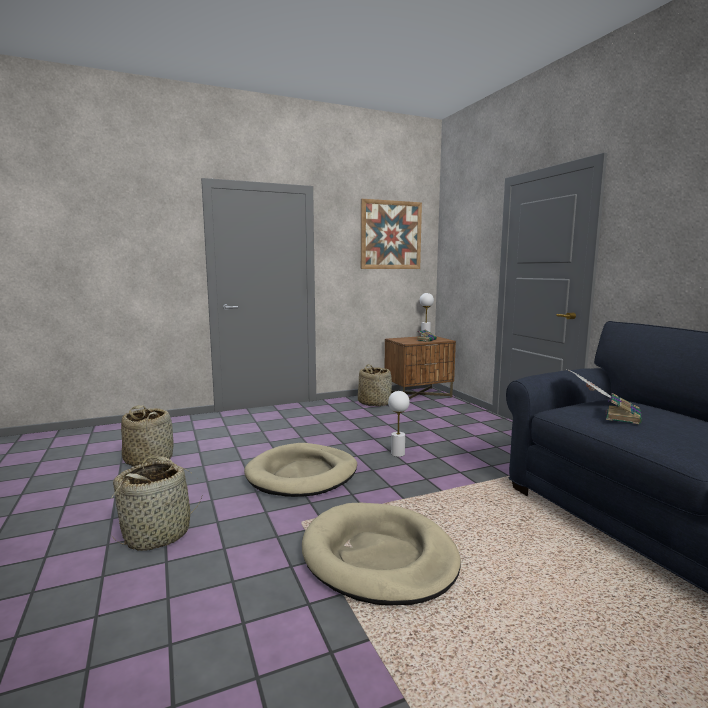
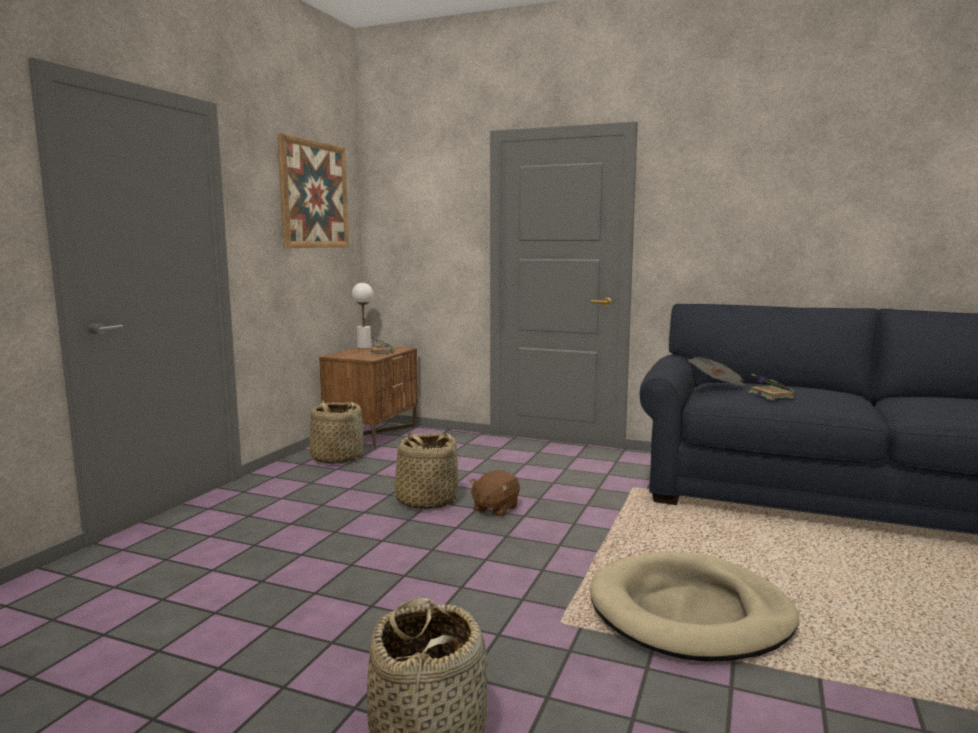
camera: 45 degrees left, 0 degrees up
basket [121,405,173,467] -> basket moved to [387,432,465,510]
beige dog bed [244,443,357,497] -> none
white table lamp [388,391,410,457] -> brown plush toy [470,470,520,517]

